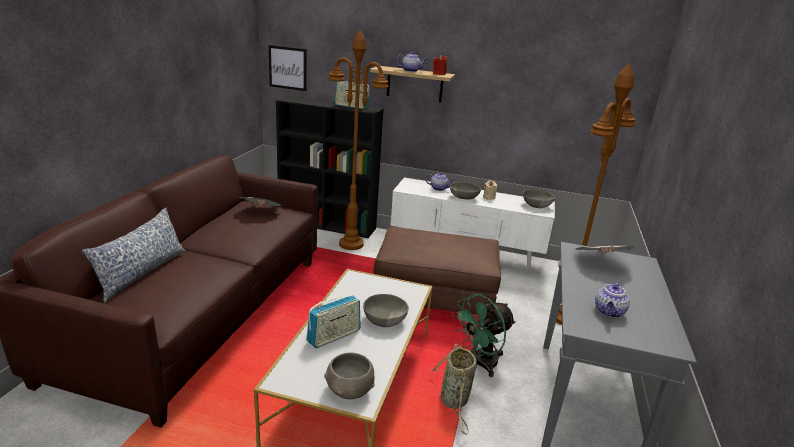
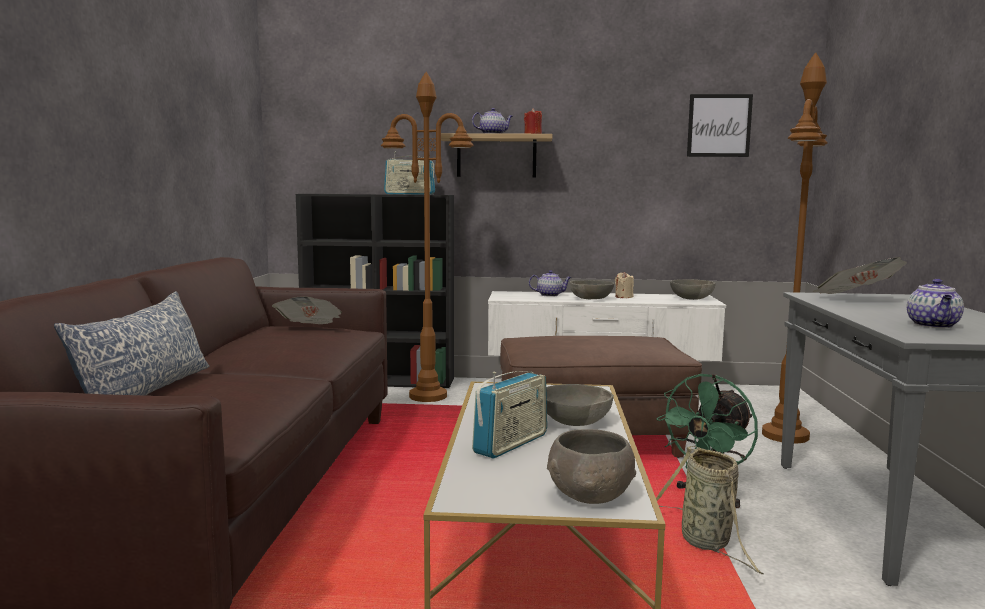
camera: 10 degrees left, 15 degrees down
picture [269,45,307,91] -> picture moved to [687,94,753,157]

